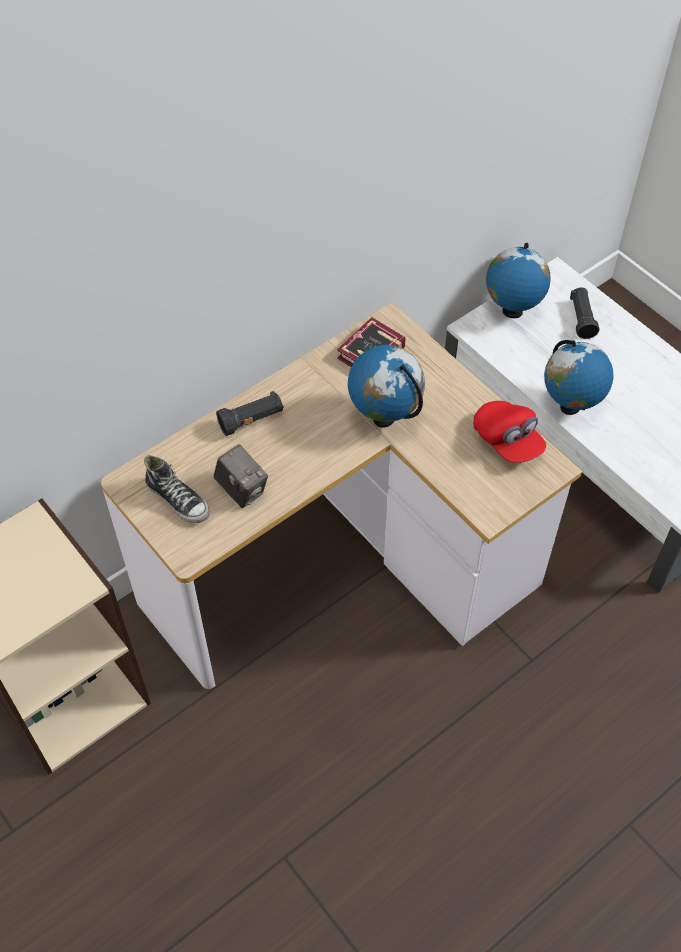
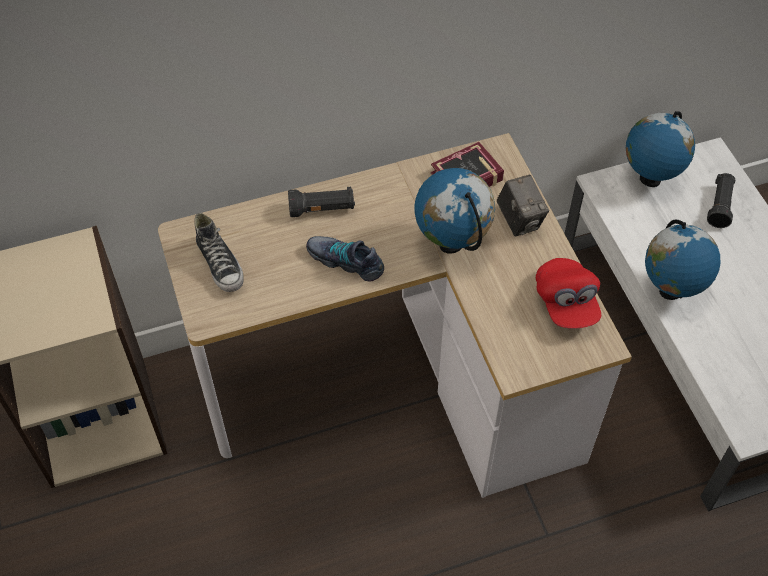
camera: 20 degrees right, 0 degrees up
camera [214,444,268,508] -> camera moved to [496,174,549,236]
none -> shoe [306,236,384,282]

